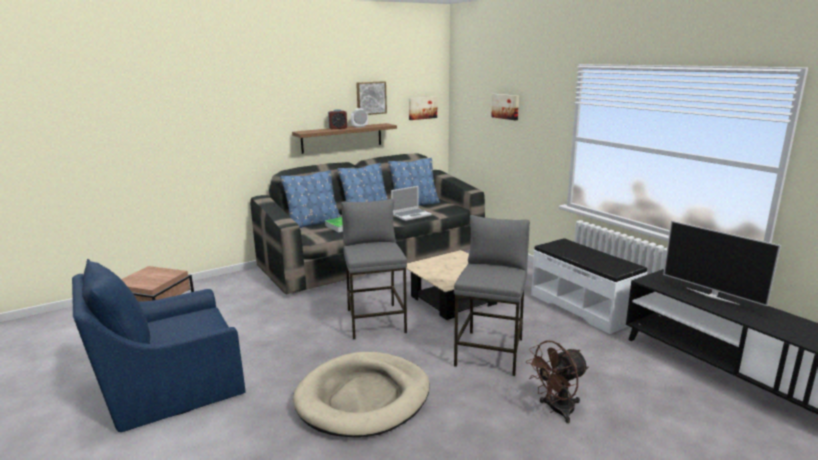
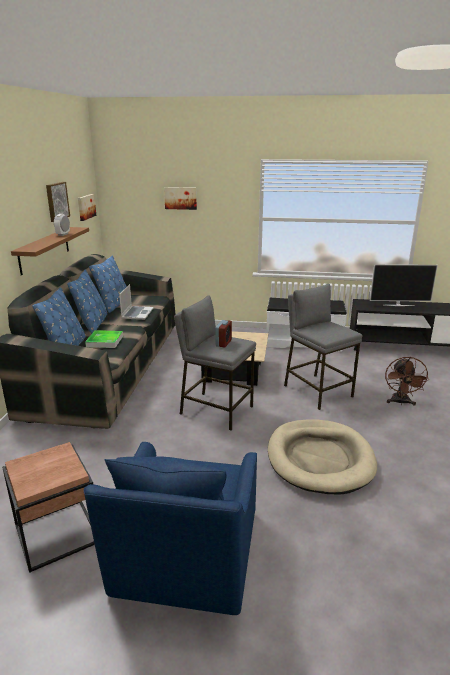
camera: 50 degrees left, 5 degrees up
alarm clock [328,109,347,129] -> alarm clock moved to [215,320,232,347]

